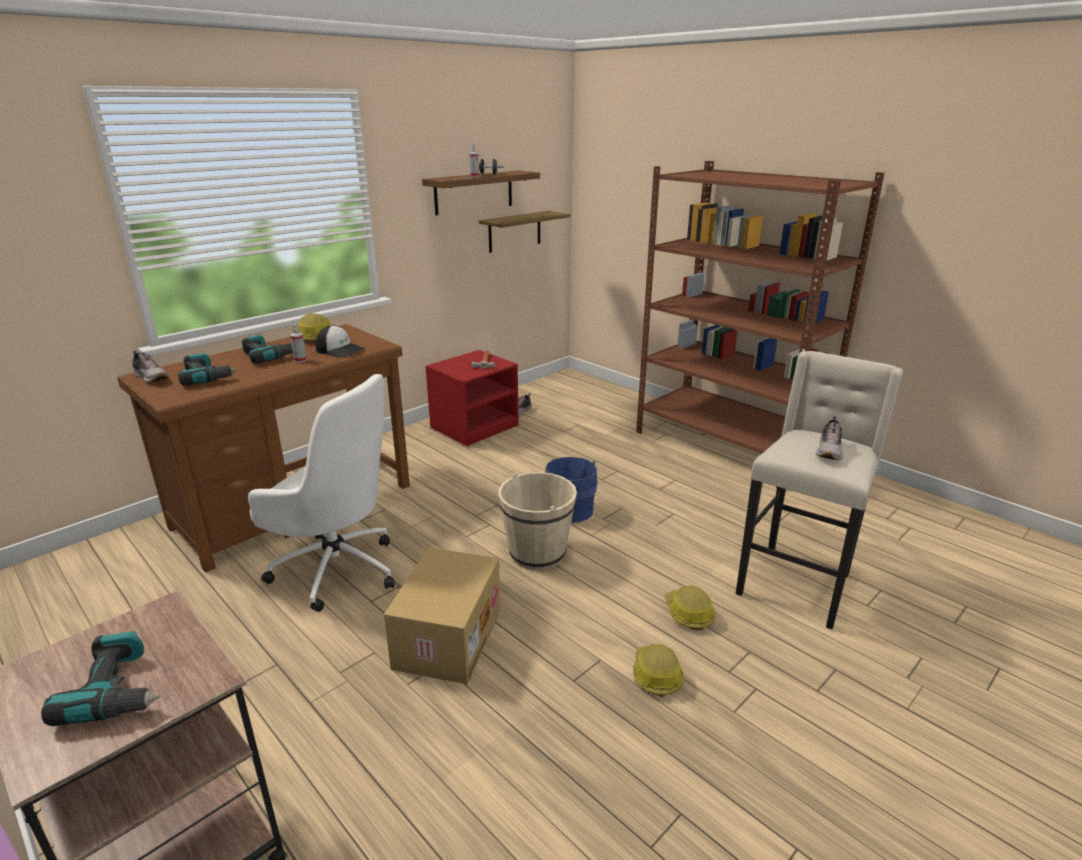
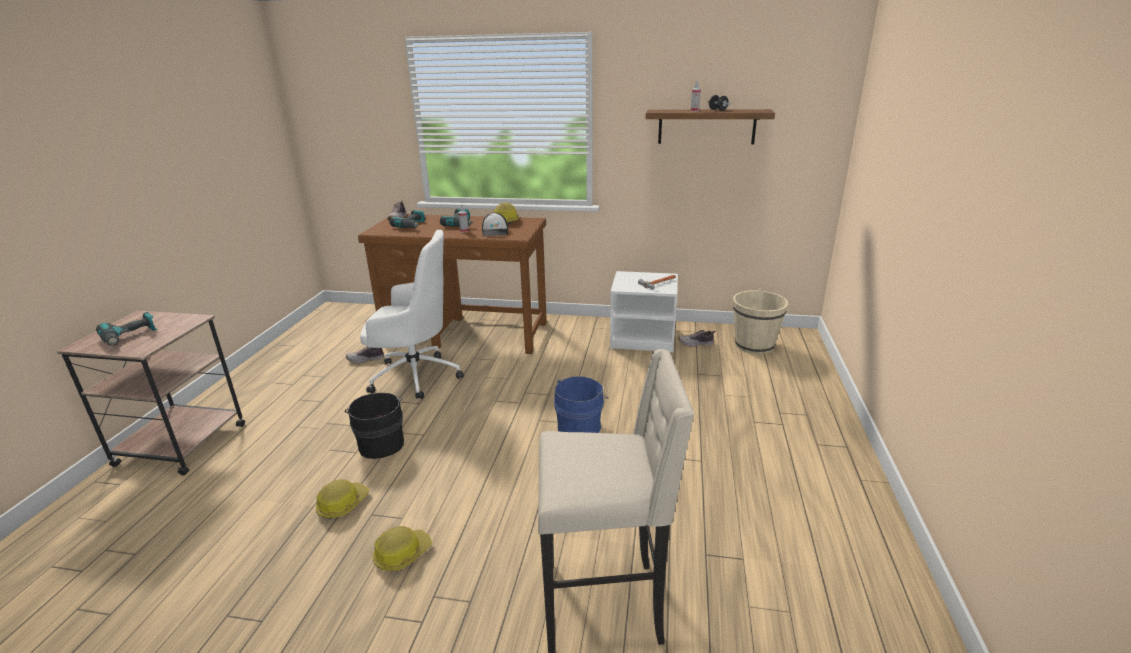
camera: 55 degrees right, 0 degrees up
white office chair [248,374,395,612] -> white office chair turned 75 degrees counterclockwise [360,230,464,399]
cardboard box [384,548,501,684] -> black bucket [345,393,404,459]
red nightstand [425,350,519,446] -> white nightstand [610,271,678,352]
shelf [479,211,571,253] -> none
beige bucket [498,472,577,570] -> beige bucket moved to [733,288,788,354]
brown bookcase [636,161,884,488] -> none
hard hat [665,585,716,630] -> hard hat moved to [315,479,369,519]
shoe [816,416,843,461] -> shoe moved to [346,346,384,364]

